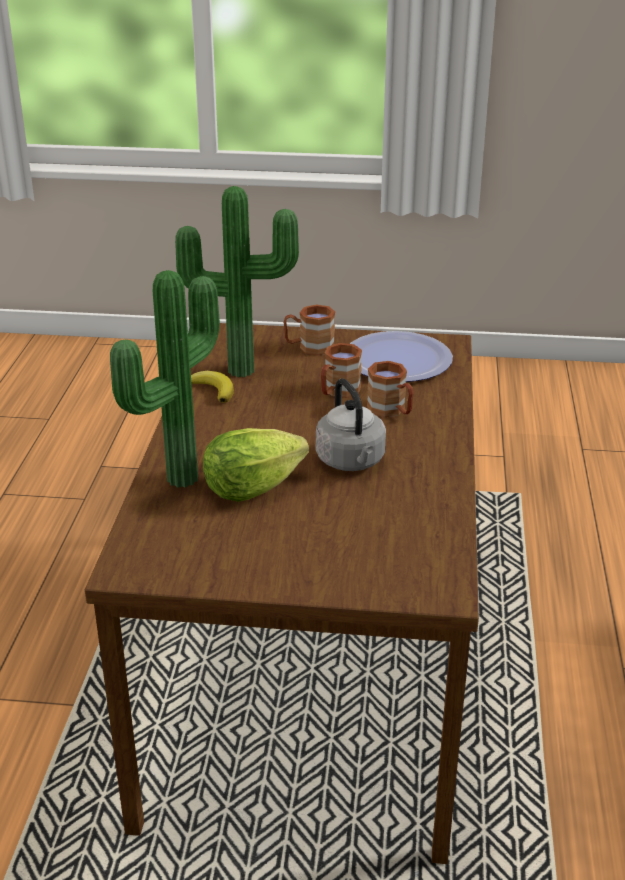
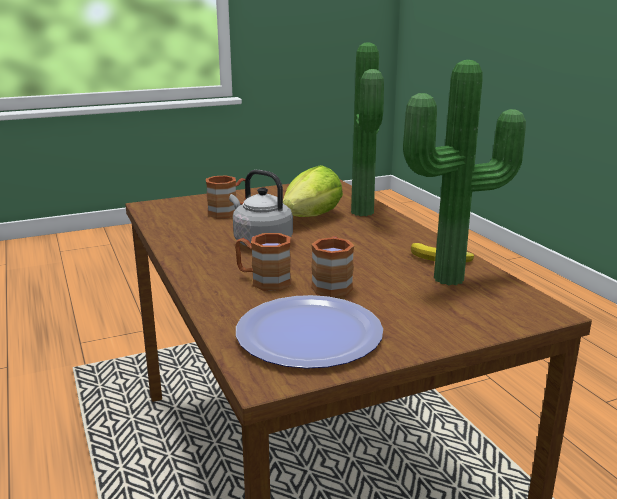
camera: 150 degrees right, 10 degrees down
brown mug [284,304,335,356] -> brown mug moved to [206,175,246,218]

